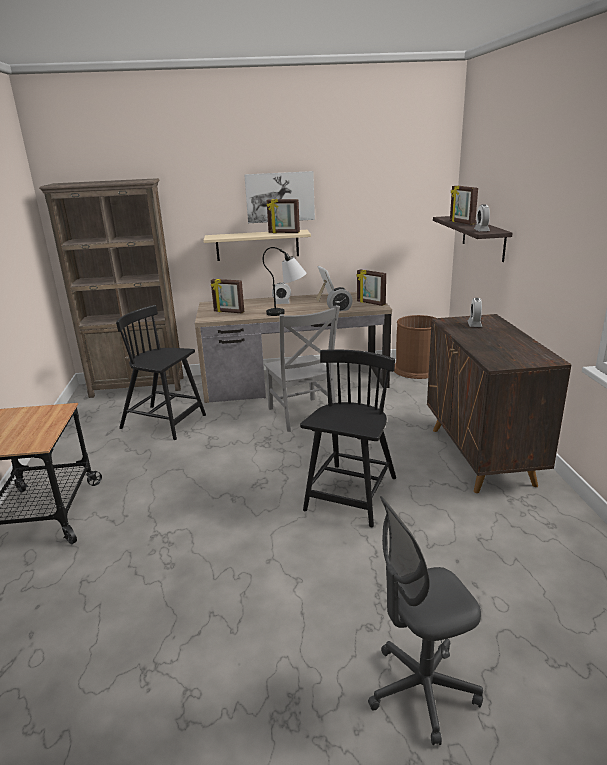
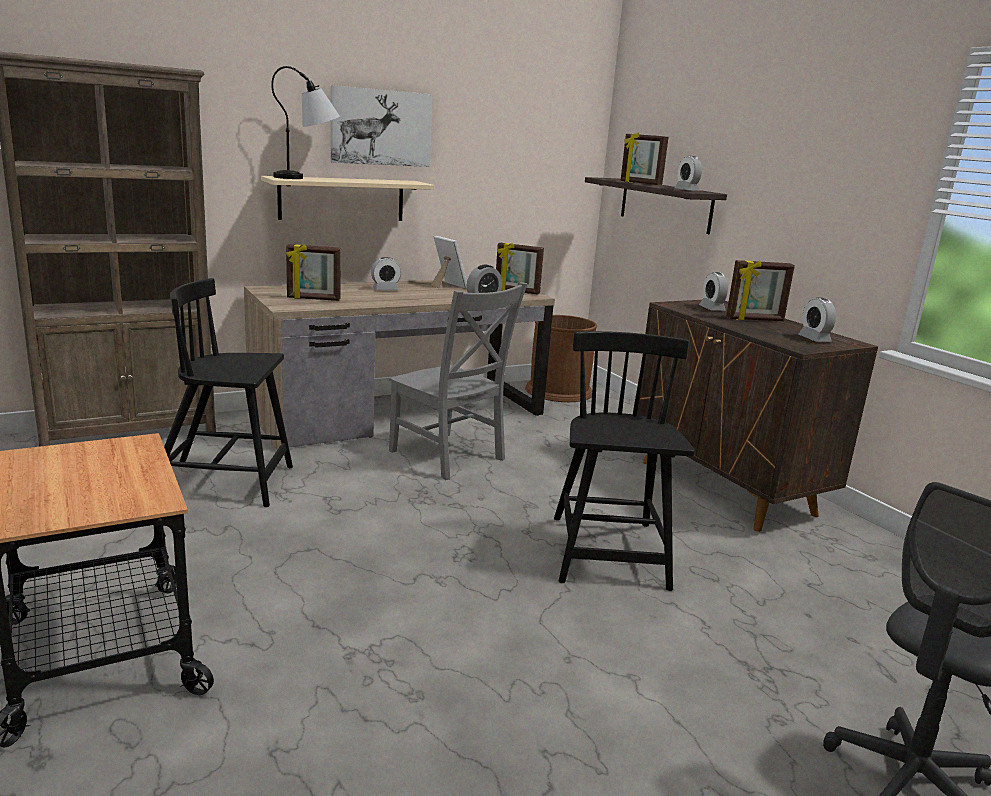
camera: 25 degrees left, 5 degrees down
table lamp [263,247,307,316] -> table lamp moved to [271,66,340,179]
picture frame [267,199,300,233] -> picture frame moved to [726,260,795,321]
none -> alarm clock [799,298,836,342]

